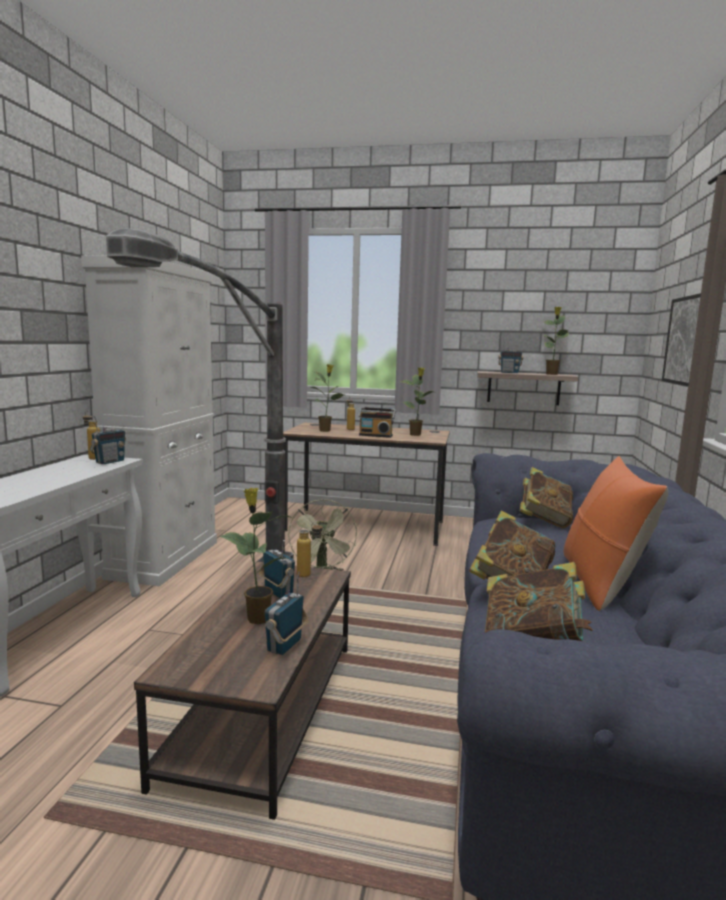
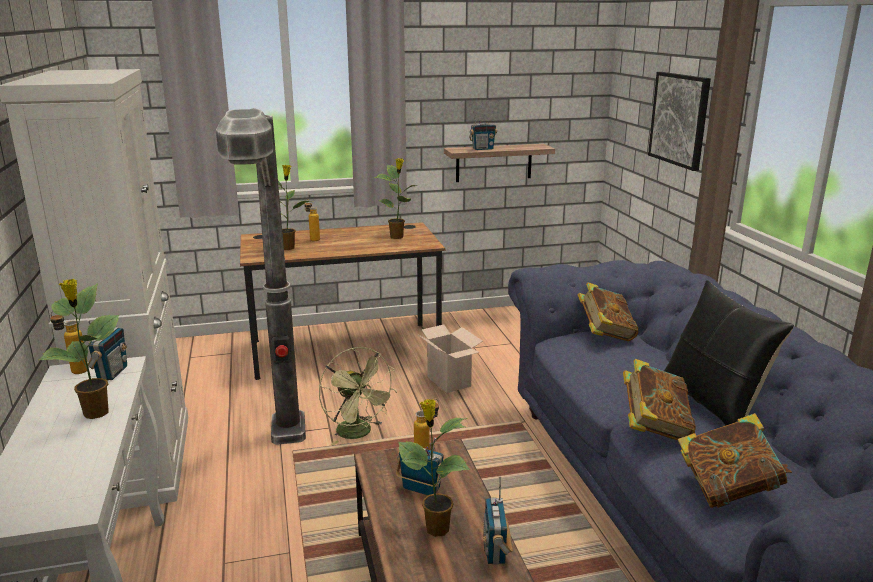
camera: 25 degrees left, 10 degrees up
radio [359,407,396,438] -> none
potted plant [544,307,569,375] -> potted plant moved to [39,279,119,419]
orange pillow [564,456,668,611] -> black pillow [664,280,794,425]
none -> cardboard box [418,324,483,393]

